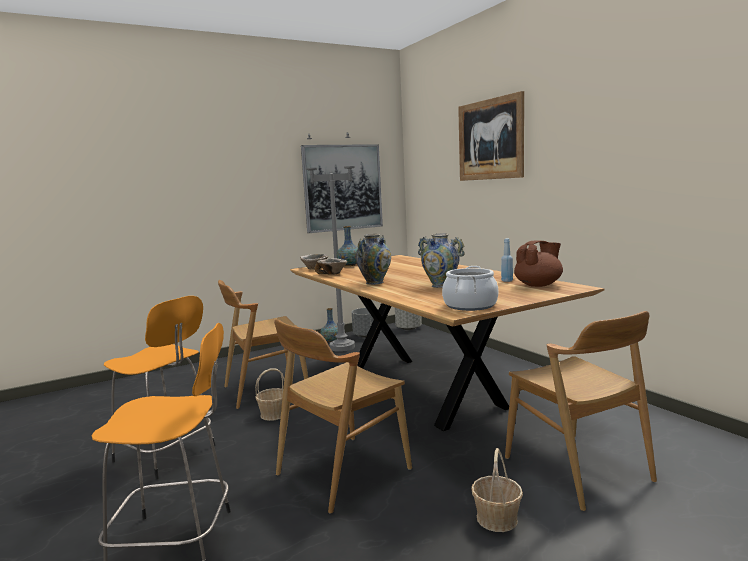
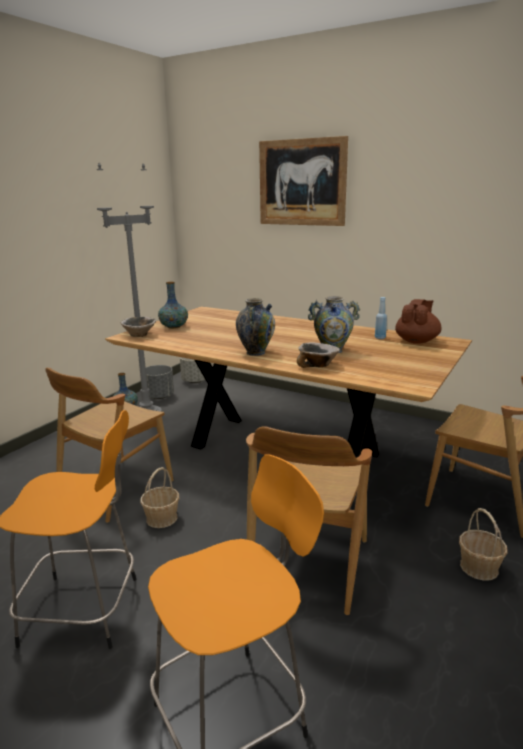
camera: 30 degrees left, 10 degrees up
picture [301,144,383,233] -> none
bowl [315,259,347,275] -> bowl moved to [297,342,340,368]
cooking pot [442,266,498,311] -> none

